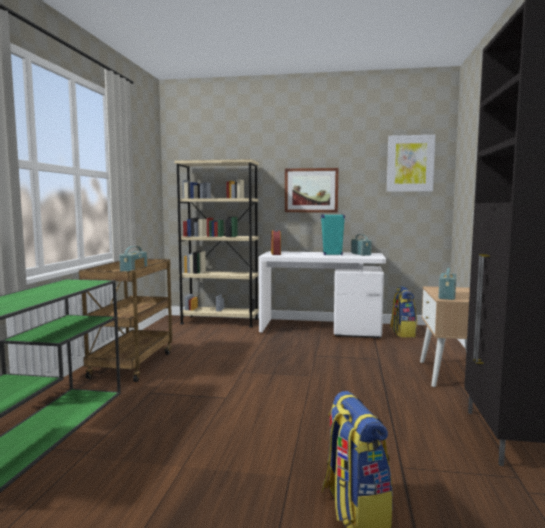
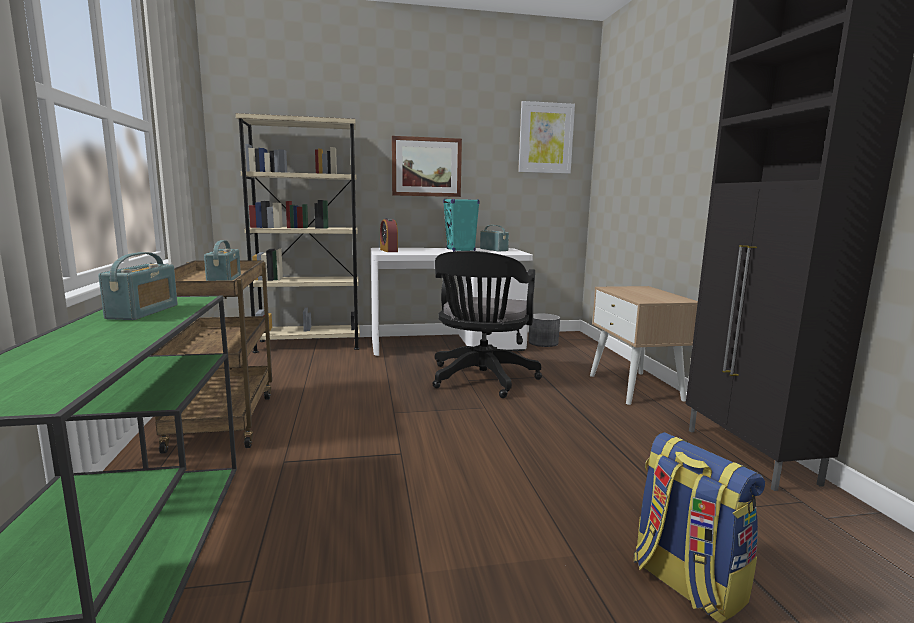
camera: 20 degrees left, 5 degrees up
backpack [390,286,417,338] -> grey planter [528,313,560,347]
radio [438,268,457,300] -> radio moved to [98,252,178,320]
none -> black office chair [432,251,542,398]

